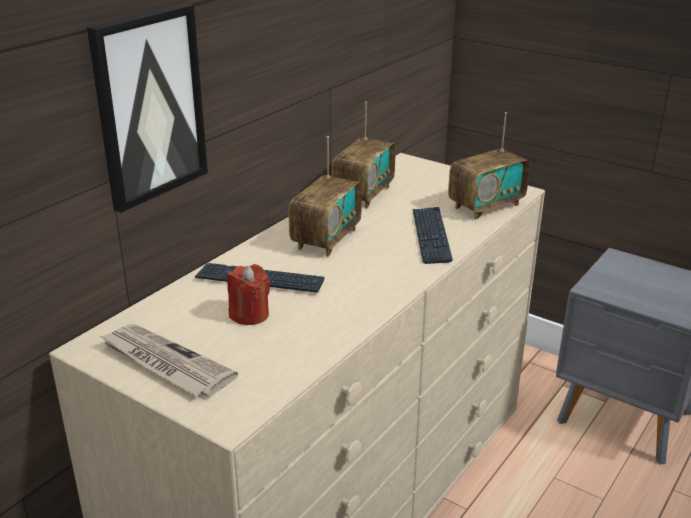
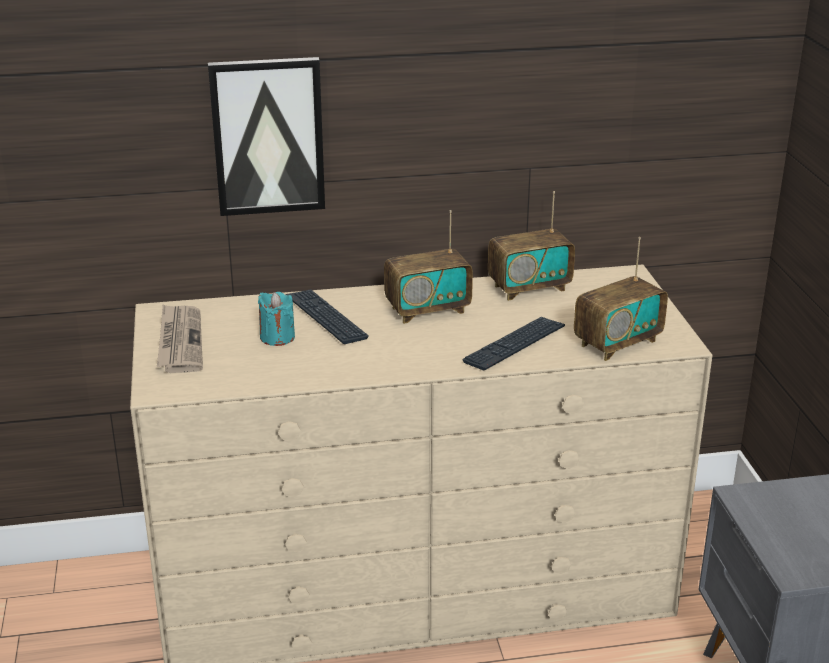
camera: 45 degrees right, 0 degrees up
red candle [227,264,270,325] -> turquoise candle [258,292,295,346]
radio [448,112,530,220] -> radio turned 45 degrees counterclockwise [574,237,668,361]

